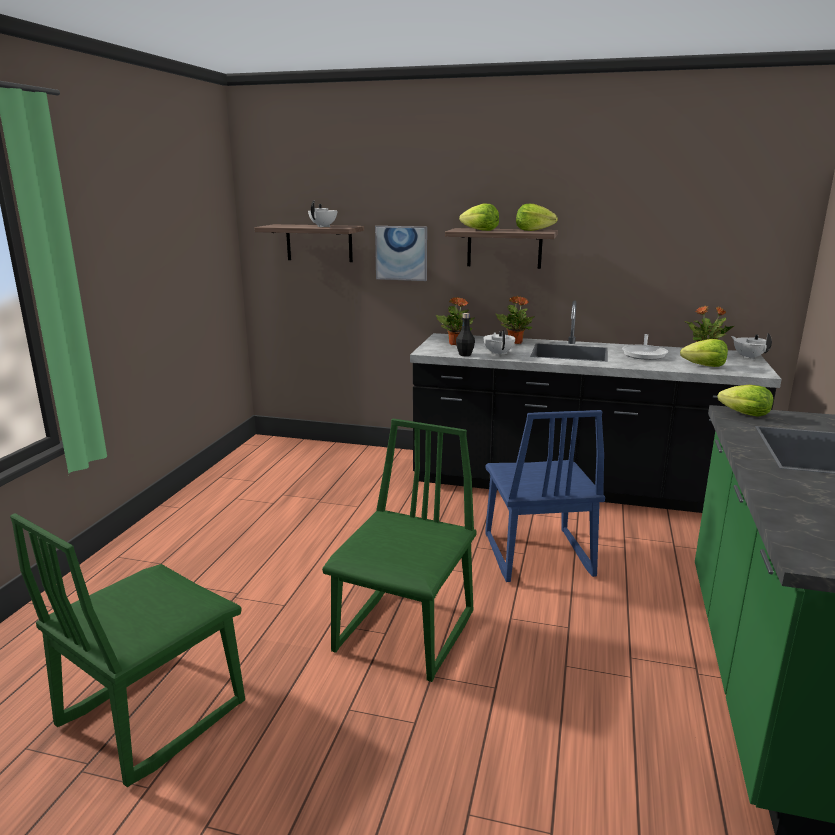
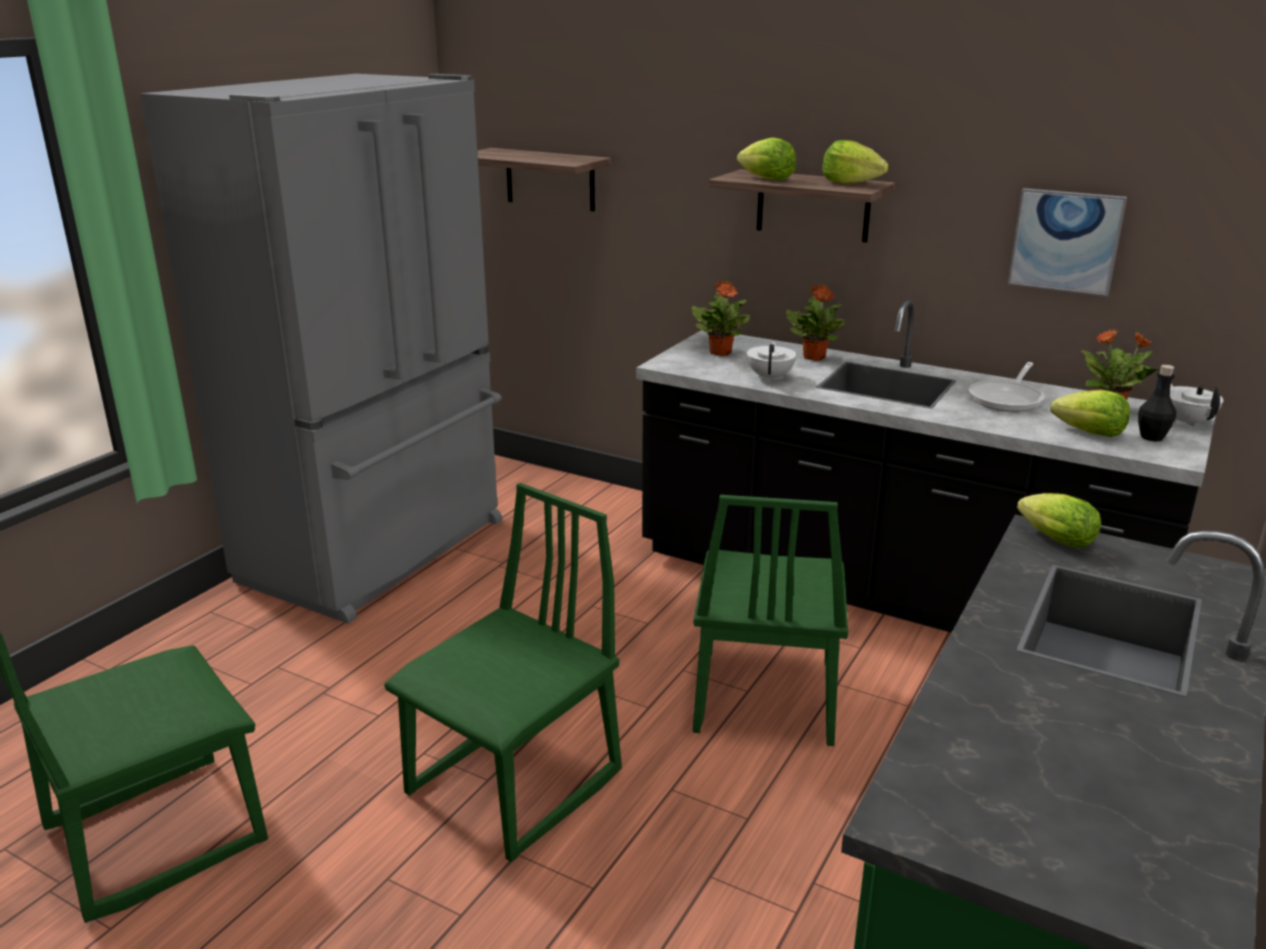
camera: 15 degrees right, 5 degrees up
white teapot [308,200,337,227] -> none
picture [375,226,427,281] -> picture moved to [1008,188,1127,296]
black bottle [456,313,475,356] -> black bottle moved to [1138,365,1176,442]
blue chair [485,410,605,582] -> green chair [693,495,848,746]
none -> grey fridge [140,74,502,624]

